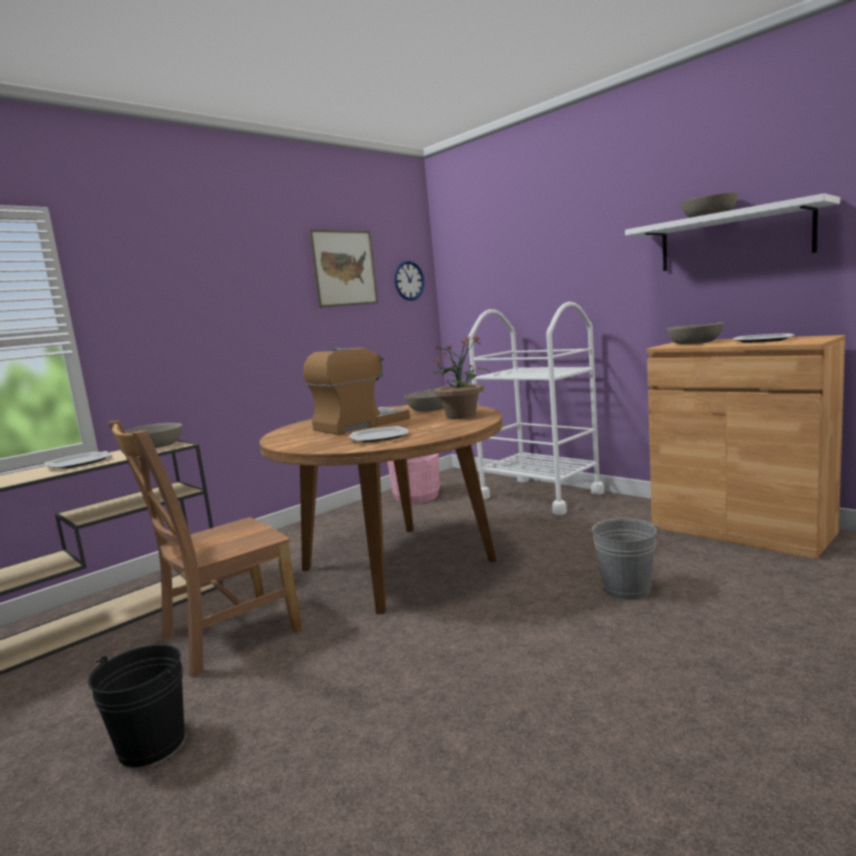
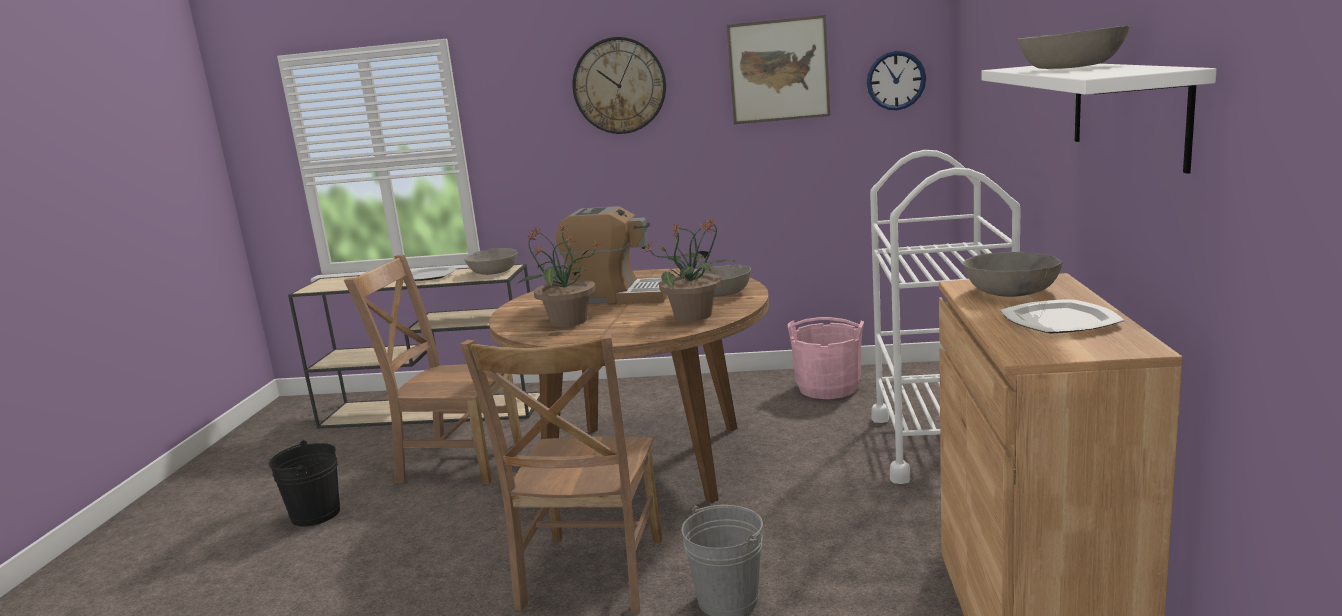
camera: 50 degrees right, 5 degrees up
plate [349,426,408,443] -> potted plant [518,224,600,327]
none -> brown chair [460,334,662,614]
none -> wall clock [573,37,666,134]

